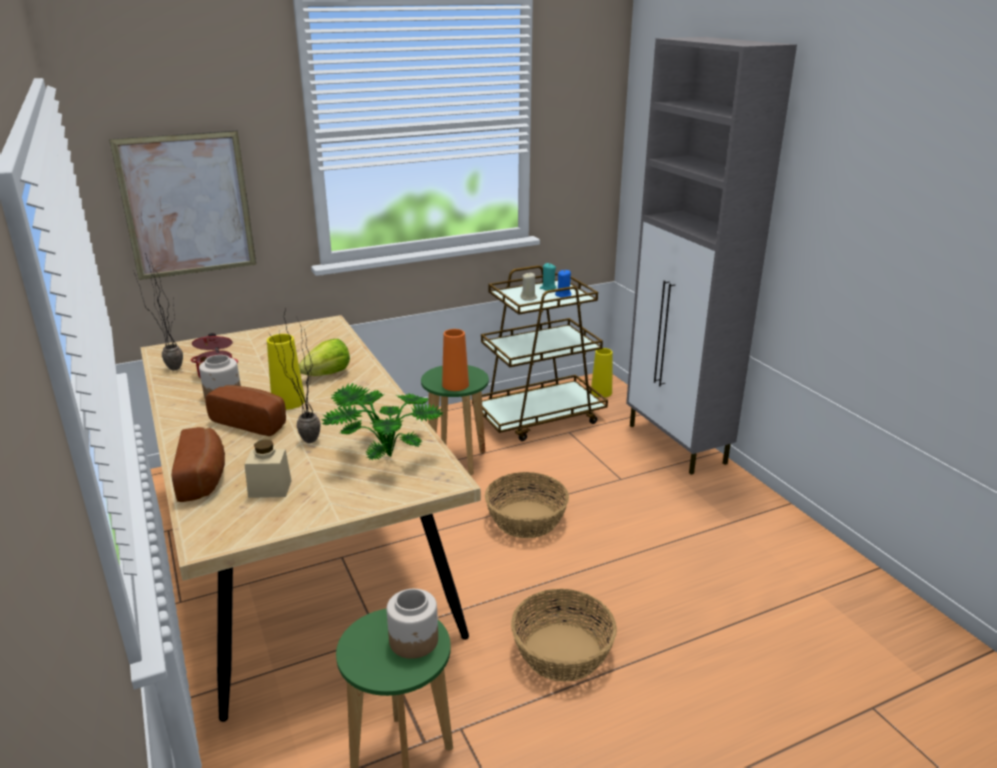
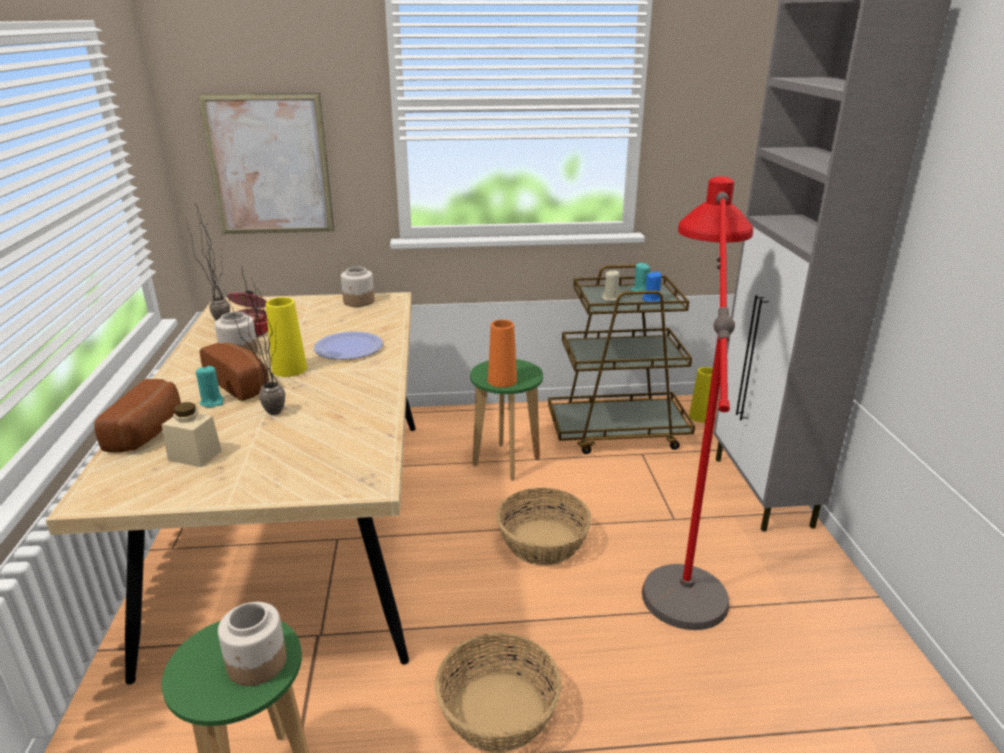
camera: 20 degrees right, 0 degrees up
lettuce [299,339,350,376] -> plate [314,331,383,360]
potted plant [321,383,444,461] -> none
none -> turquoise candle [196,366,224,408]
none -> jar [341,266,375,307]
none -> red floor lamp [642,176,753,630]

